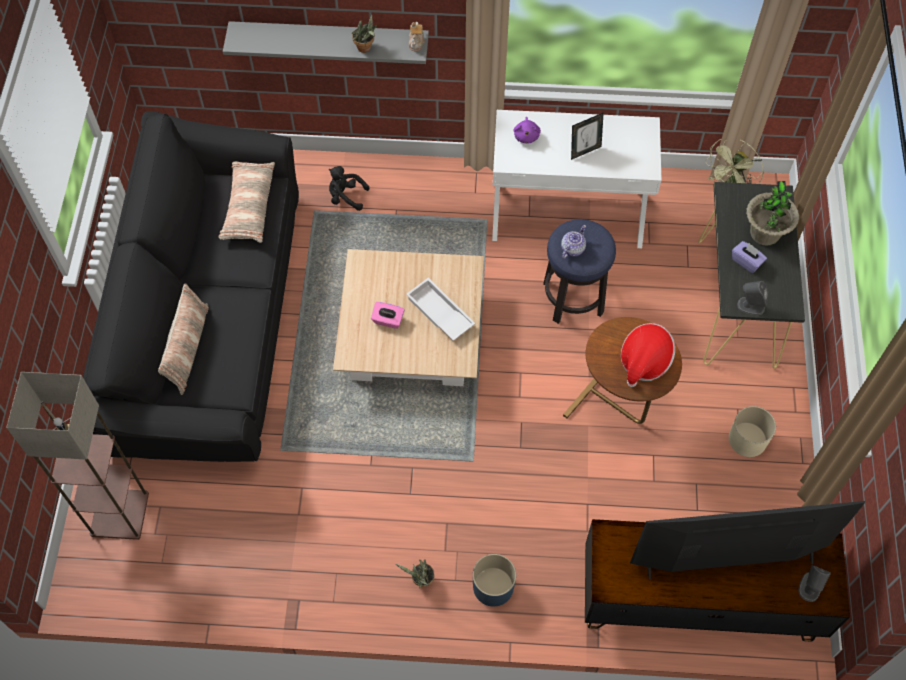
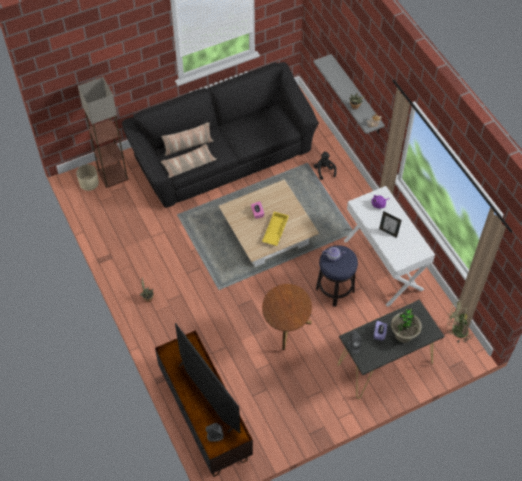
camera: 60 degrees right, 5 degrees down
pillow [219,161,275,243] -> pillow moved to [161,144,217,178]
white tray [406,278,475,341] -> yellow tray [262,212,289,246]
blue planter [473,554,516,607] -> none
hat [621,323,675,387] -> none
beige planter [729,406,776,457] -> beige planter moved to [76,164,99,191]

